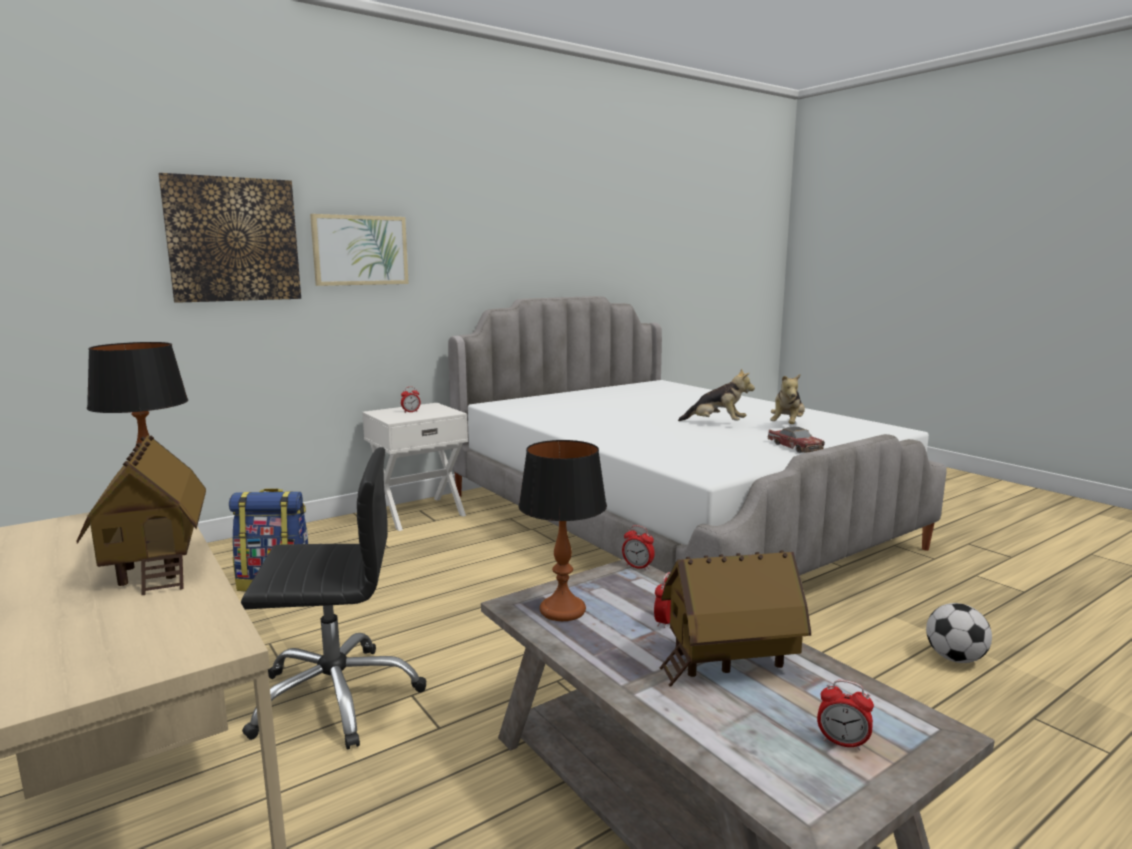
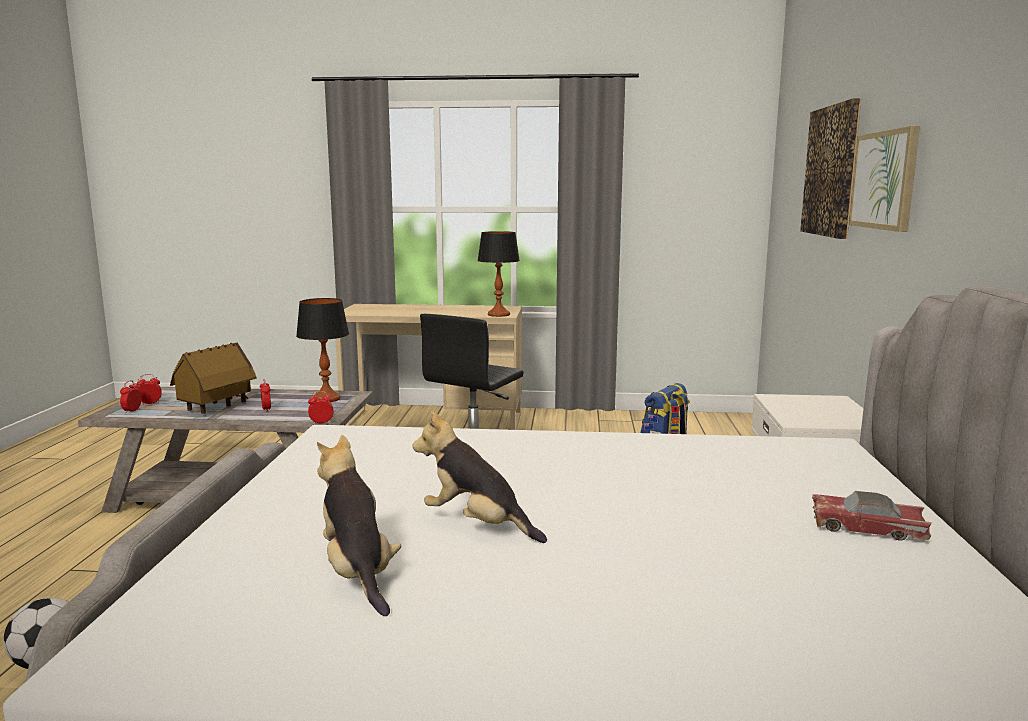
camera: 130 degrees right, 0 degrees up
toy house [76,435,206,595] -> none
alarm clock [401,387,421,413] -> alarm clock moved to [120,380,142,413]
plush toy [678,369,755,421] -> plush toy turned 60 degrees clockwise [412,411,547,543]
toy car [768,427,825,453] -> toy car moved to [812,491,931,540]

